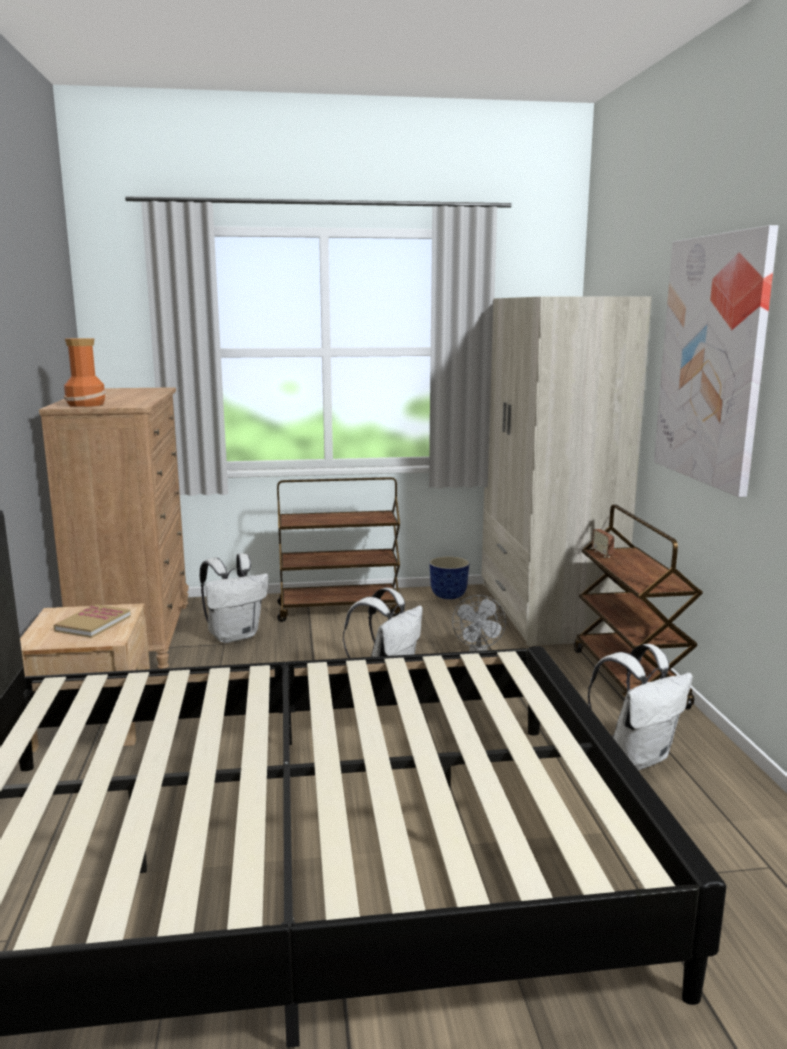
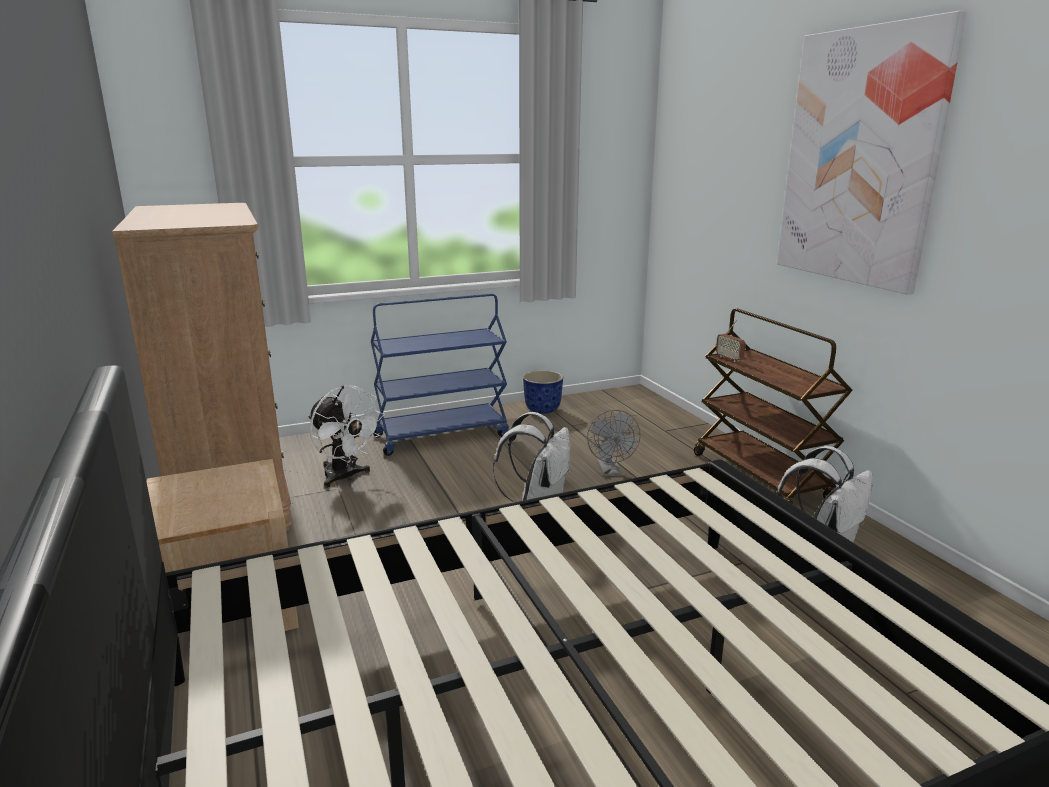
camera: 15 degrees left, 5 degrees up
book [53,604,131,638] -> none
vase [64,338,106,407] -> none
white backpack [200,553,268,643] -> white fan [308,386,385,488]
brown cart [277,477,400,622] -> blue cart [371,293,509,456]
beige wardrobe [482,296,652,646] -> none

